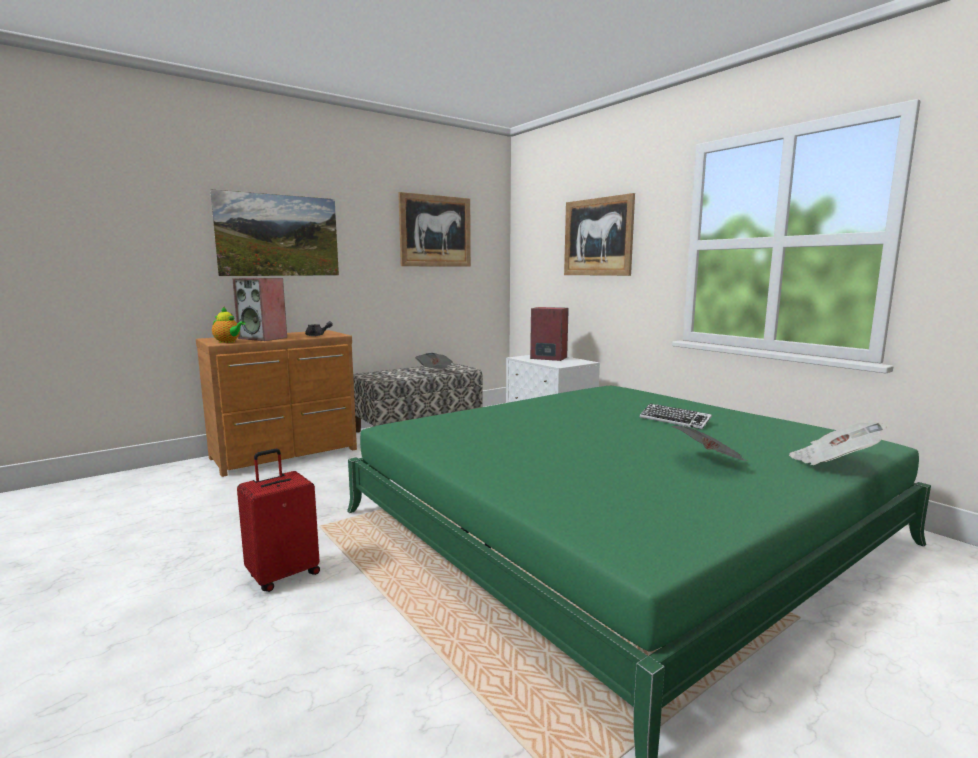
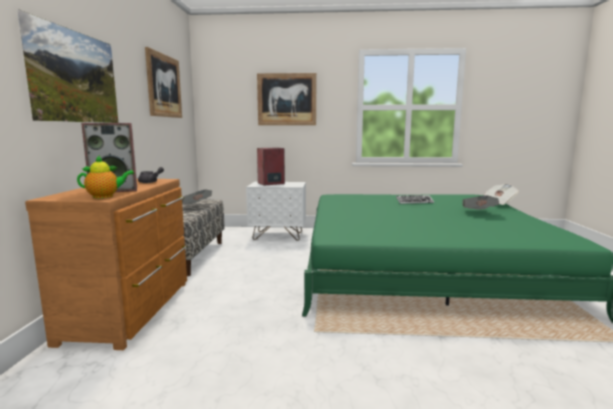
camera: 50 degrees left, 0 degrees up
red suitcase [237,449,320,592] -> none

